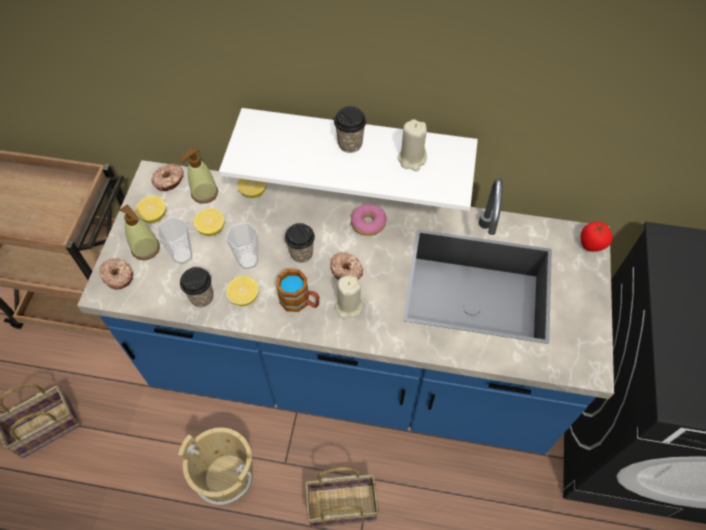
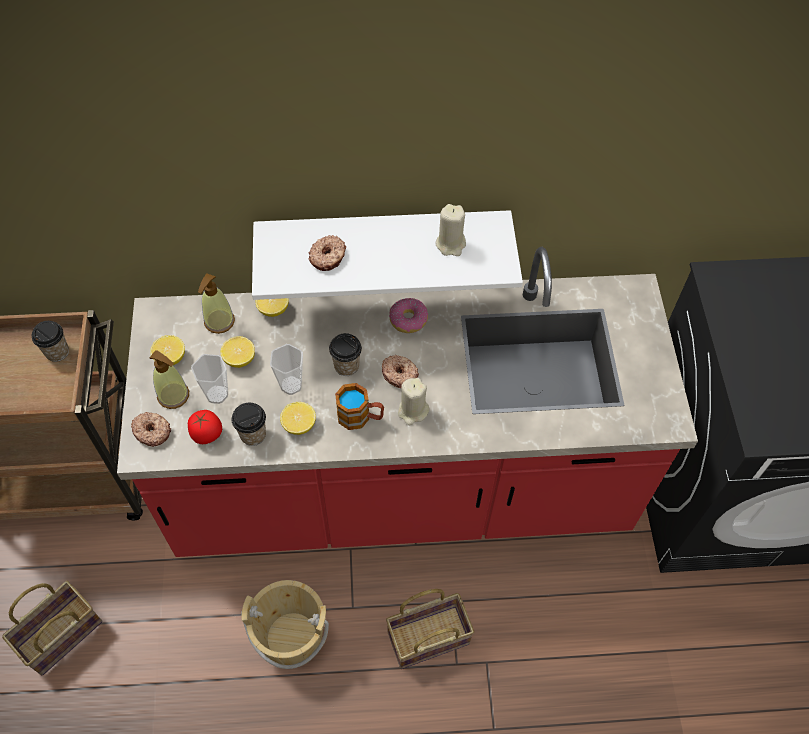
camera: 15 degrees left, 0 degrees up
blue counter [77,160,614,455] -> red counter [117,247,698,557]
donut [151,164,184,191] -> donut moved to [309,235,346,271]
cup [334,106,366,153] -> cup moved to [32,321,69,362]
tomato [581,222,613,252] -> tomato moved to [188,410,222,444]

